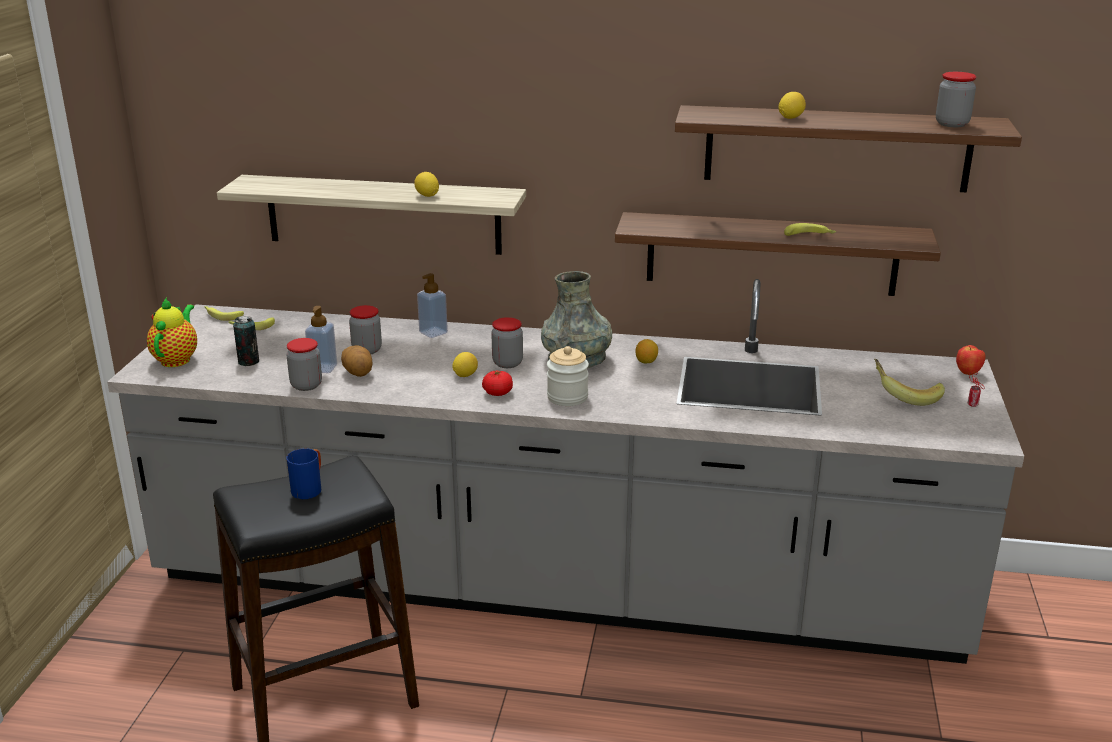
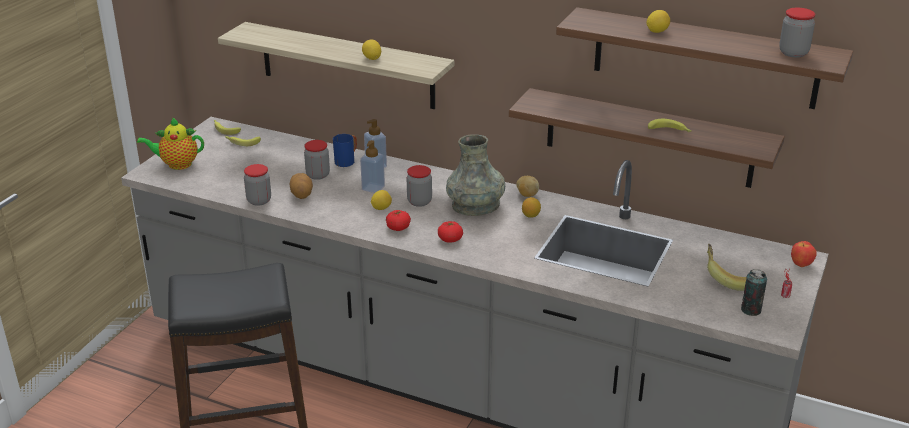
camera: 15 degrees right, 5 degrees up
teapot [147,297,197,367] -> teapot turned 120 degrees counterclockwise [137,117,204,170]
can [233,316,259,366] -> can moved to [741,269,767,316]
blue mug [286,448,321,499] -> blue mug moved to [333,134,357,167]
soap dispenser [305,306,337,373] -> soap dispenser moved to [360,140,385,193]
jar [547,346,589,406] -> tomato [438,221,463,243]
none -> potato [516,176,539,197]

